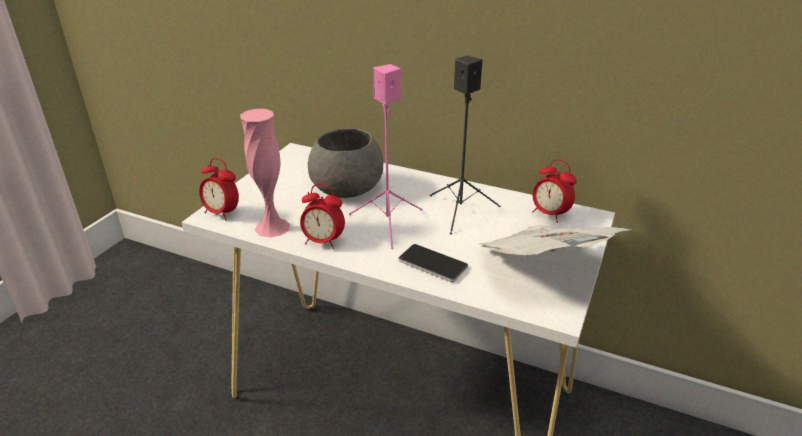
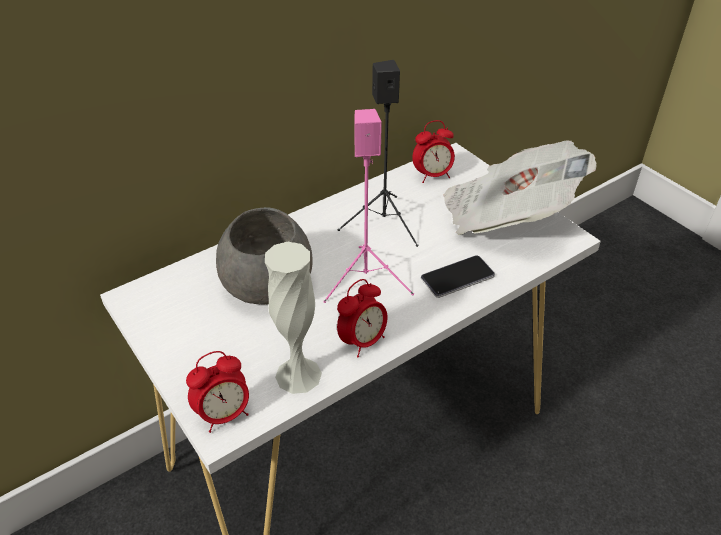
camera: 60 degrees left, 10 degrees up
pink vase [240,109,290,238] -> white vase [265,242,322,394]

